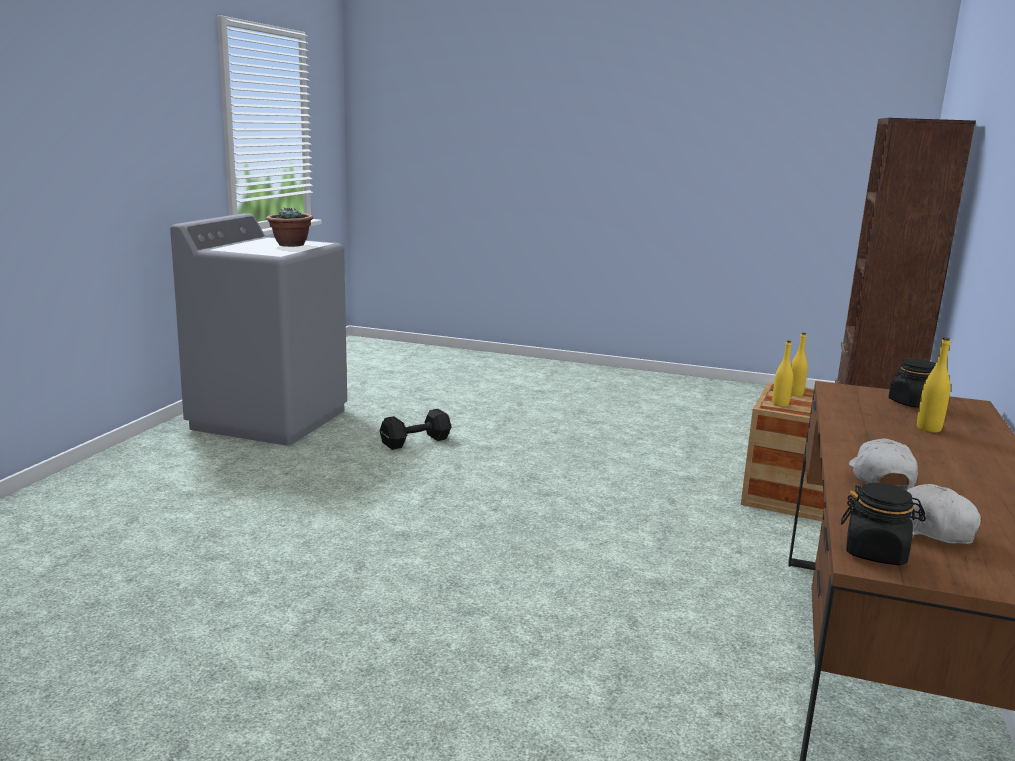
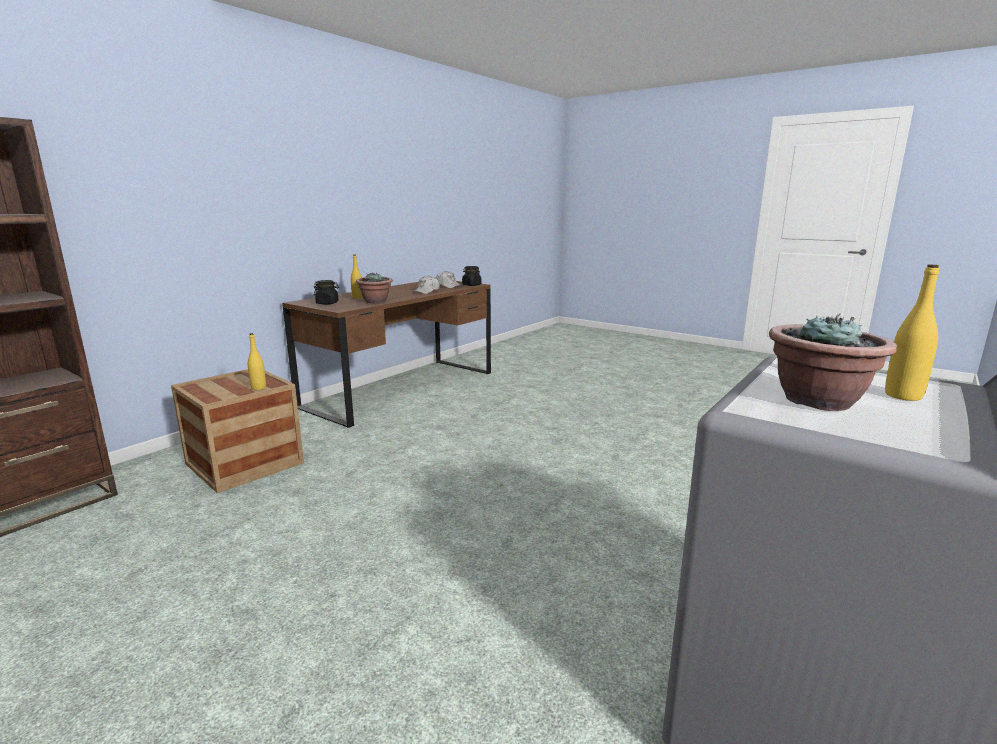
camera: 160 degrees left, 0 degrees up
black dumbbell [380,409,451,450] -> none
yellow bottle [791,333,808,396] -> yellow bottle moved to [885,264,939,401]
none -> potted plant [356,273,393,303]

